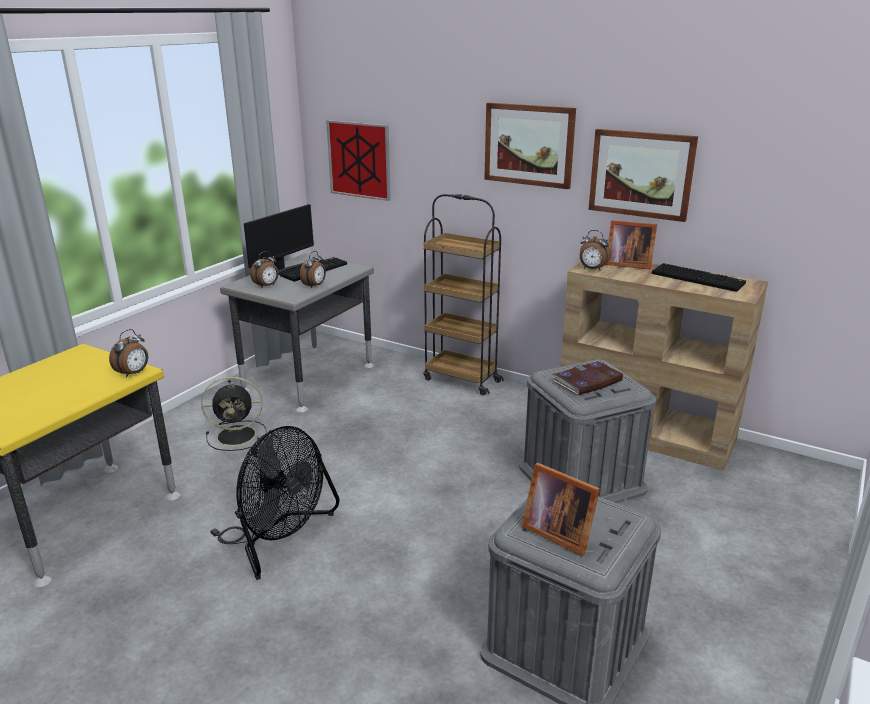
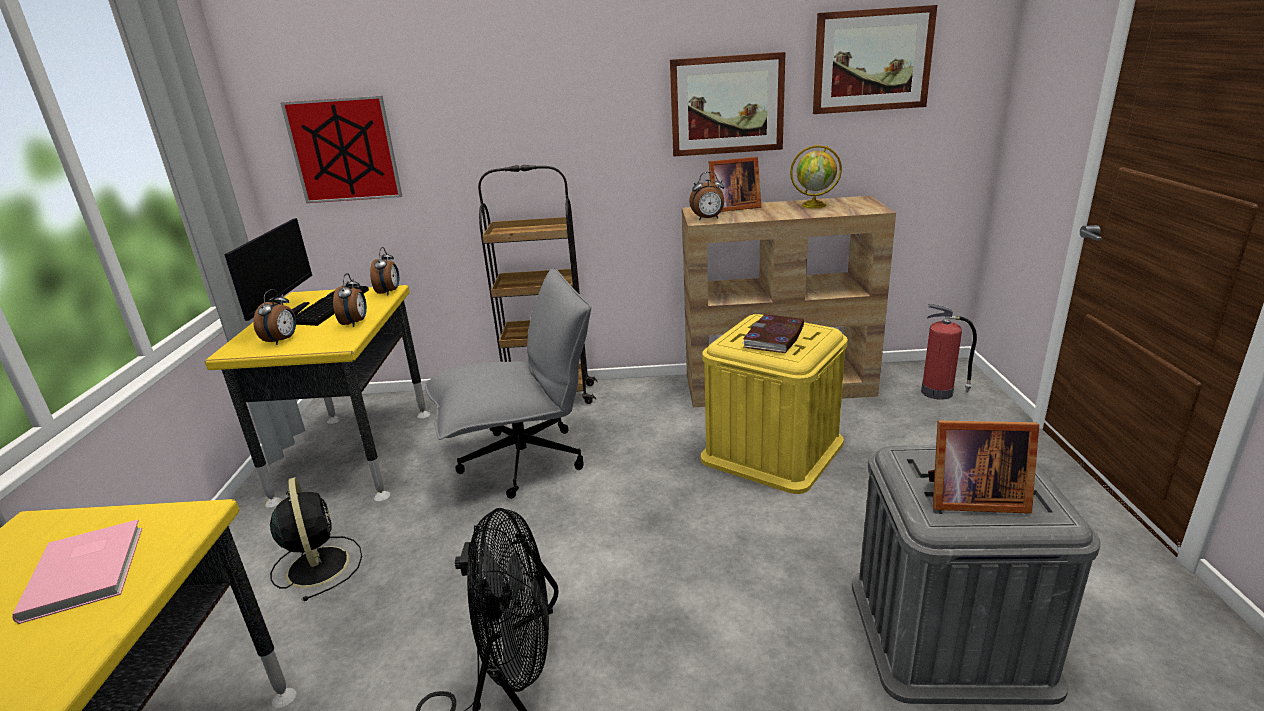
camera: 30 degrees left, 0 degrees up
alarm clock [109,329,148,378] -> alarm clock moved to [370,247,399,295]
black fan [201,376,267,451] -> black fan turned 75 degrees counterclockwise [270,477,362,601]
grey desk [220,254,374,412] -> yellow desk [205,285,430,508]
picture [484,103,576,189] -> picture moved to [813,5,937,114]
grey storage box [519,359,656,503] -> yellow storage box [701,314,848,494]
keyboard [652,263,746,292] -> globe [790,145,842,209]
none -> pink book [12,520,142,624]
none -> grey office chair [425,268,591,499]
none -> fire extinguisher [921,304,977,400]

